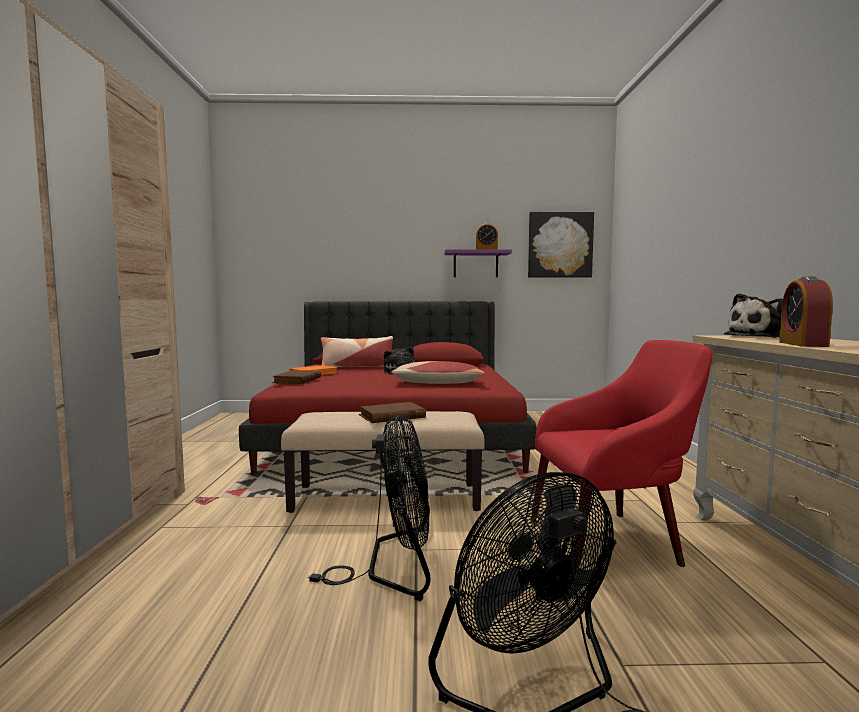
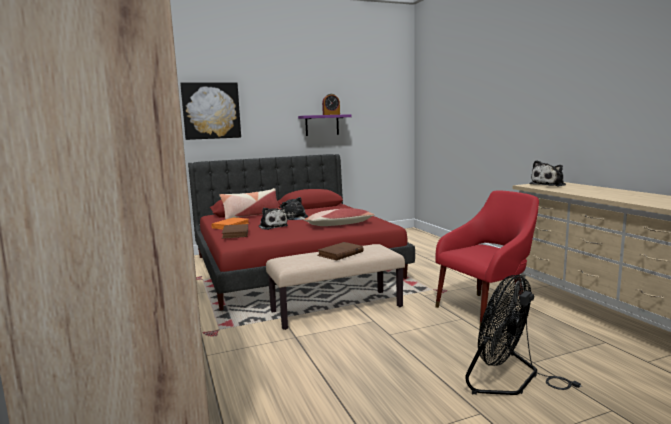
camera: 20 degrees left, 5 degrees up
black fan [309,415,431,602] -> none
picture [528,212,594,278] -> picture moved to [180,82,241,140]
alarm clock [779,276,833,347] -> none
none -> plush toy [258,207,288,230]

